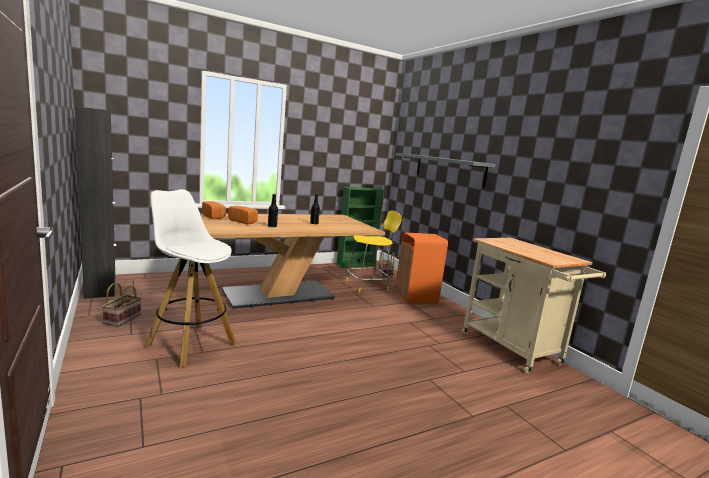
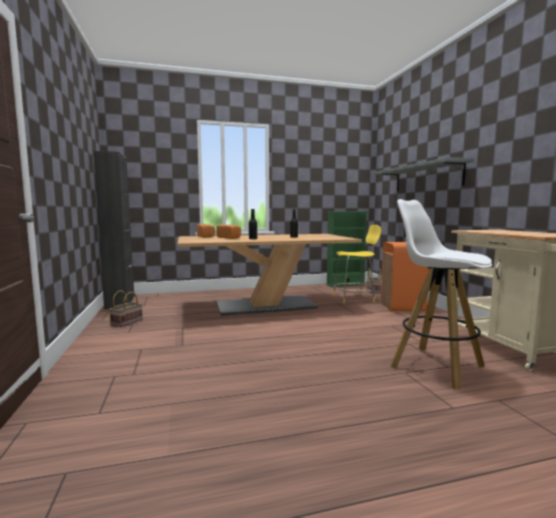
camera: 15 degrees right, 5 degrees down
white stool [144,189,236,367] -> white stool moved to [391,199,492,390]

